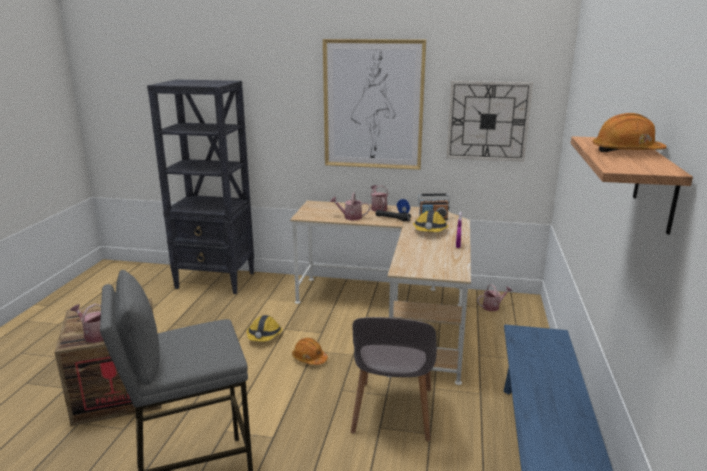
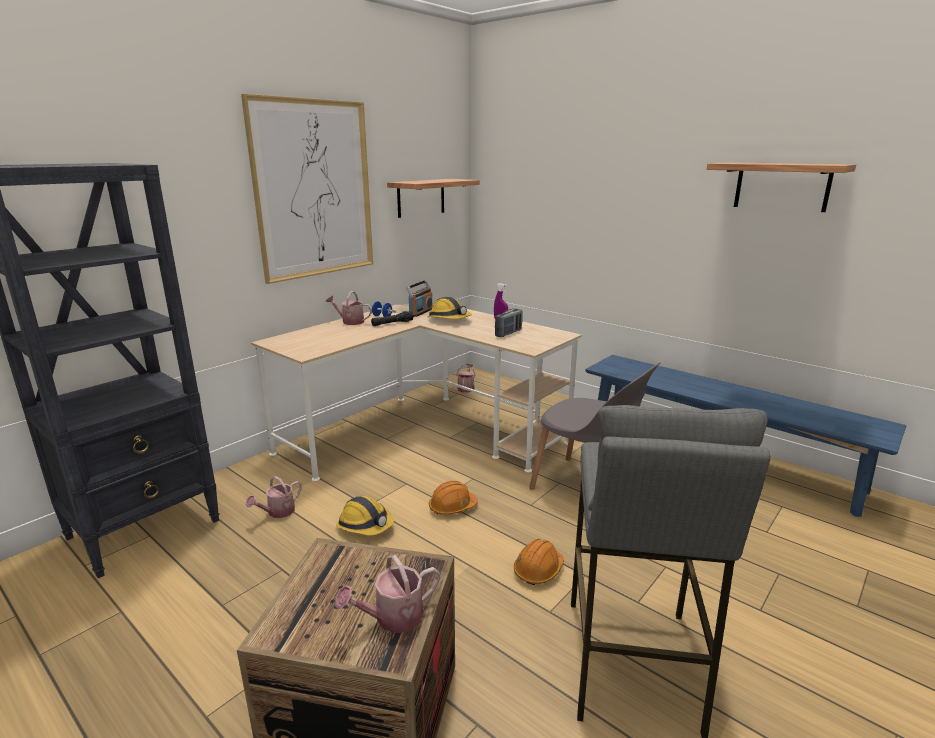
camera: 60 degrees left, 0 degrees up
watering can [330,192,370,220] -> watering can moved to [246,476,302,518]
wall clock [447,81,533,162] -> shelf [387,179,480,218]
orange hard hat [592,113,667,152] -> orange hard hat moved to [514,539,564,585]
none -> radio [495,308,523,337]

